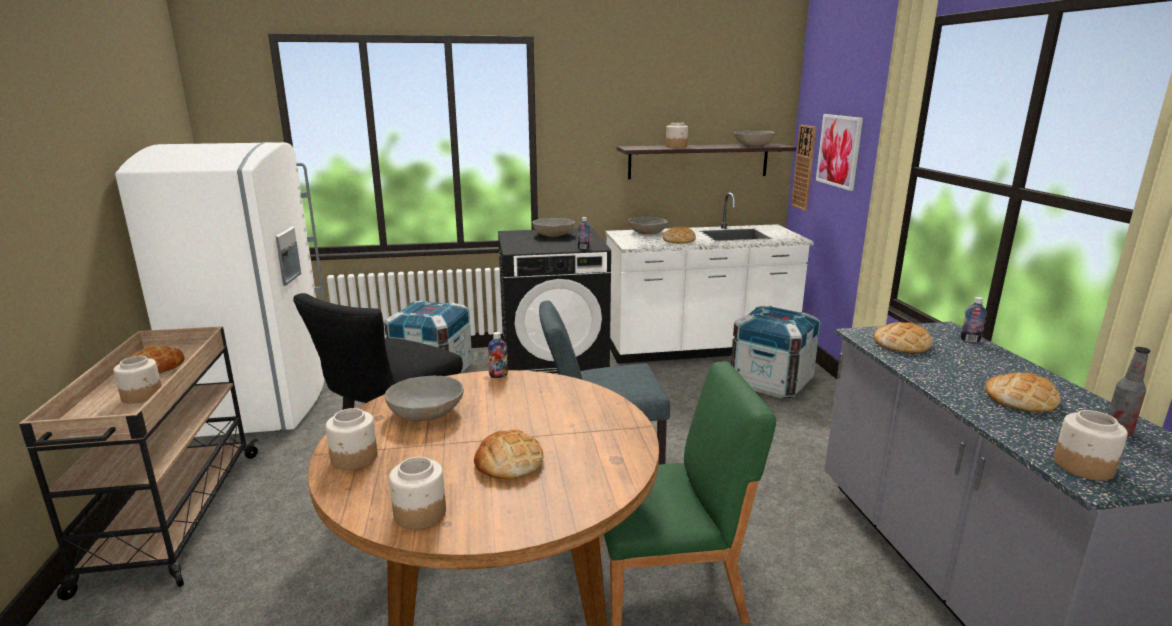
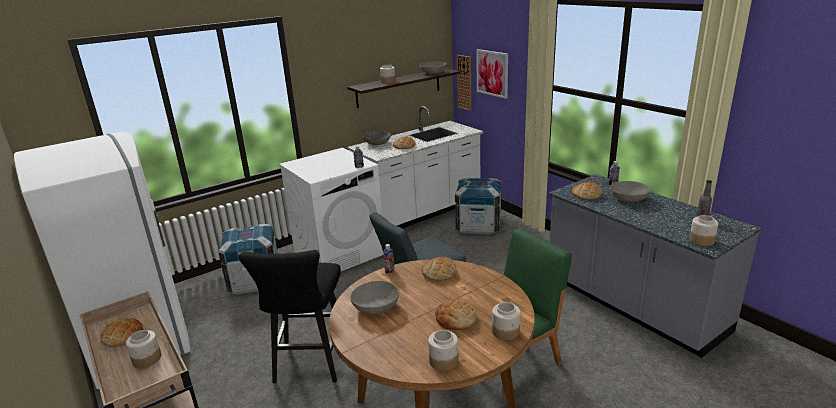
camera: 25 degrees left, 5 degrees up
jar [326,408,378,470] -> jar moved to [492,302,520,340]
black washing machine [498,228,611,374] -> white washing machine [279,148,384,271]
grey bowl [532,218,575,237] -> grey bowl moved to [610,181,651,202]
bread [985,372,1061,412] -> bread moved to [422,257,456,281]

